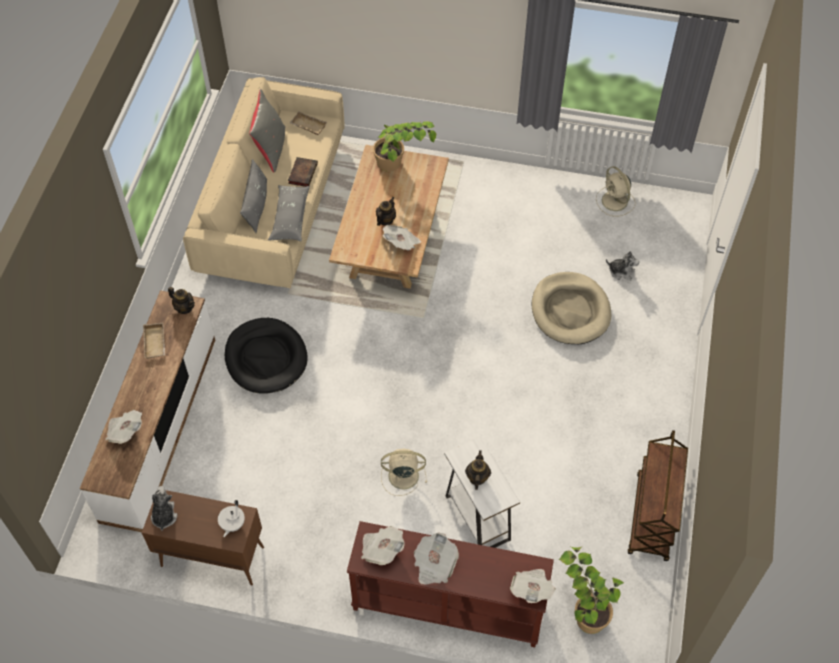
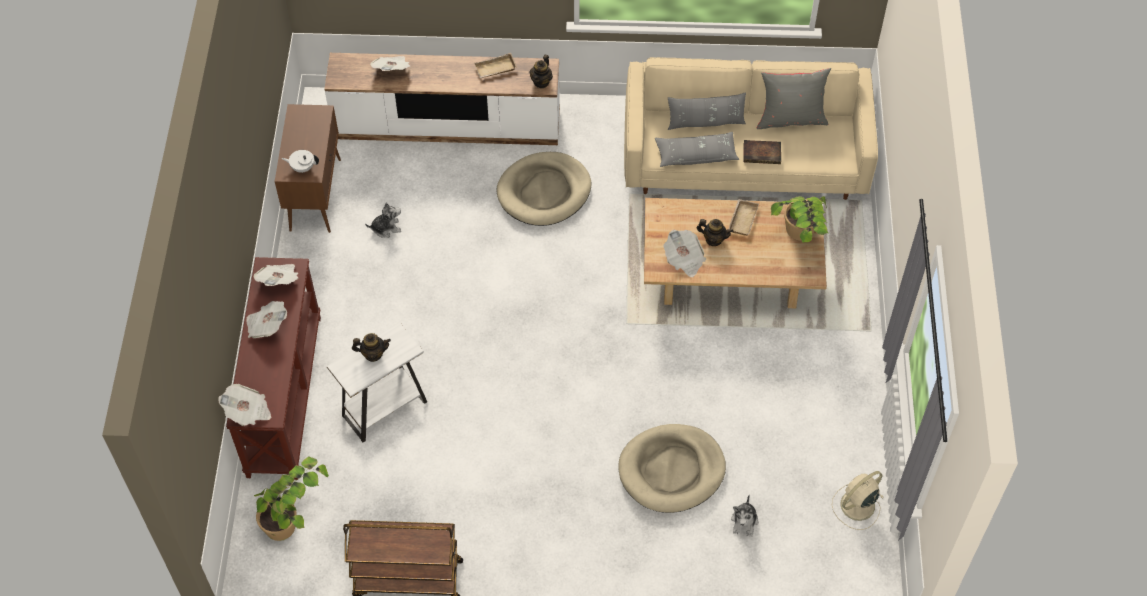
camera: 80 degrees right, 0 degrees up
plush toy [151,486,177,531] -> plush toy moved to [365,203,401,238]
black dog bed [225,318,308,394] -> beige dog bed [496,152,591,226]
beige tray [290,112,327,135] -> beige tray moved to [728,199,759,236]
beige fan [381,448,427,496] -> none

